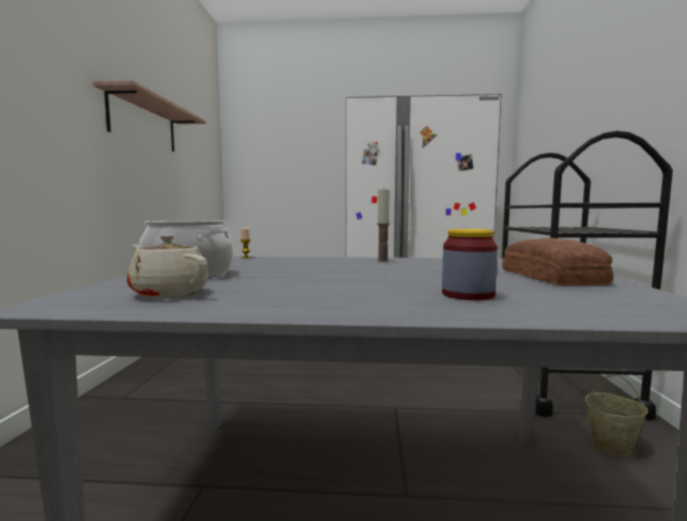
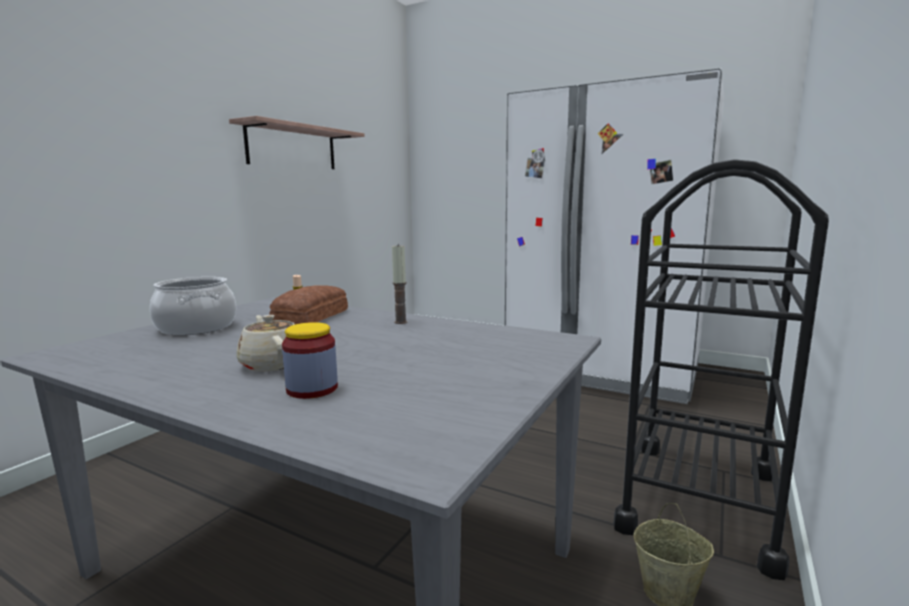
camera: 25 degrees right, 5 degrees up
beige teapot [127,235,209,298] -> beige teapot moved to [236,315,295,372]
bread [502,238,613,285] -> bread moved to [269,285,348,325]

